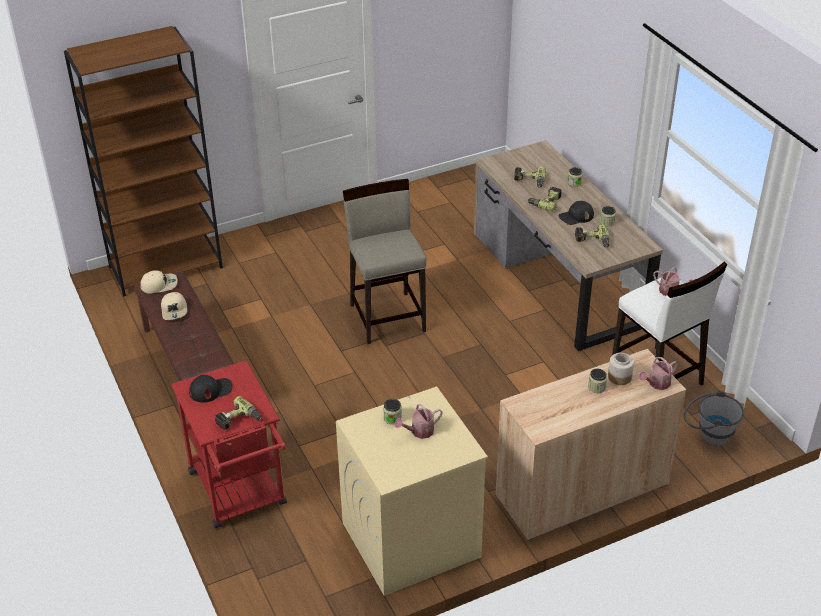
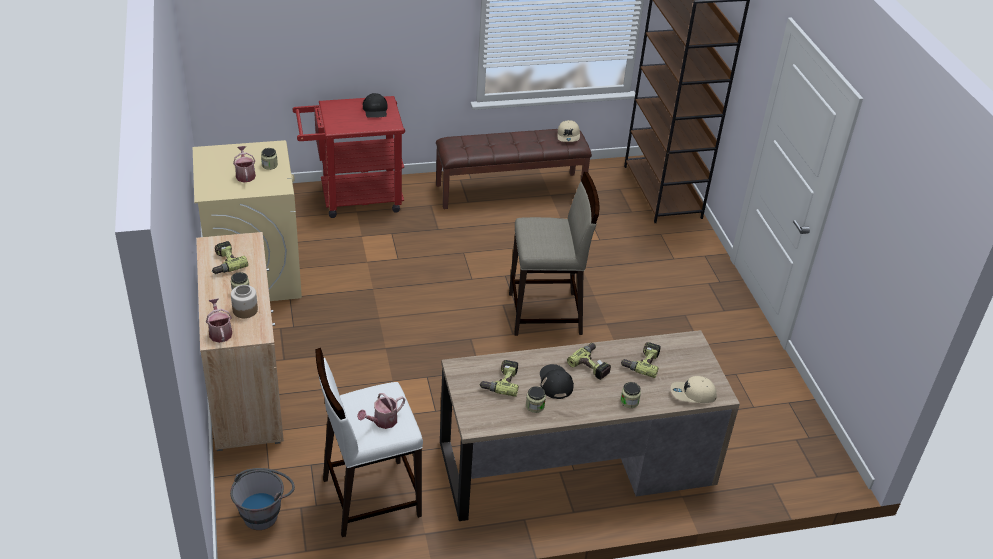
camera: 100 degrees right, 0 degrees up
beige cap [161,292,187,320] -> beige cap moved to [671,376,717,403]
power drill [215,396,262,430] -> power drill moved to [212,241,248,274]

